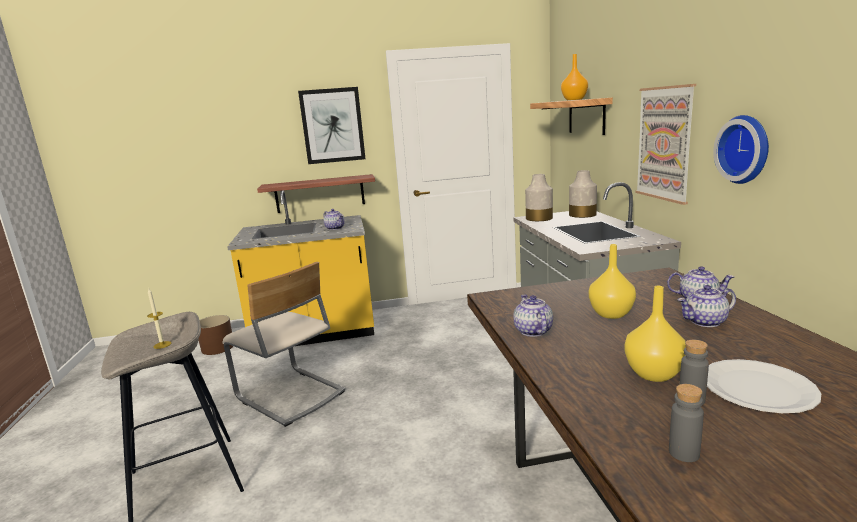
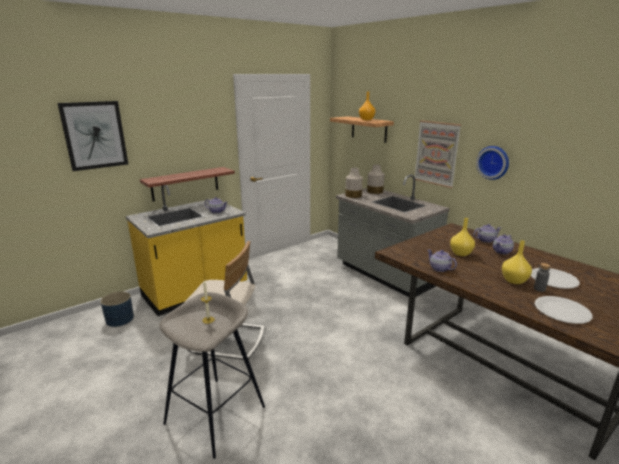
camera: 30 degrees left, 5 degrees up
brown planter [198,315,233,355] -> blue planter [100,291,134,327]
picture [298,87,365,164] -> picture moved to [58,101,128,171]
grey bottle [669,384,704,462] -> white plate [535,296,592,324]

